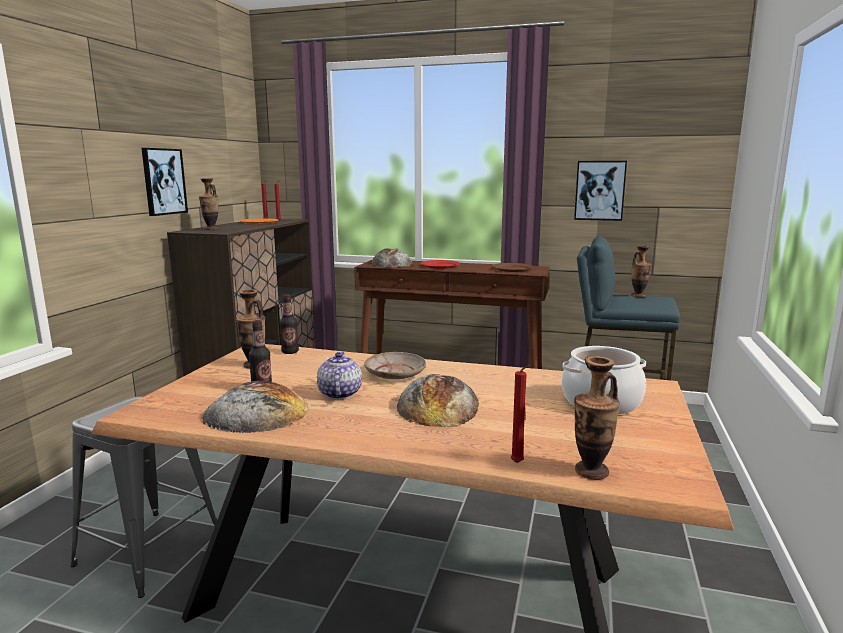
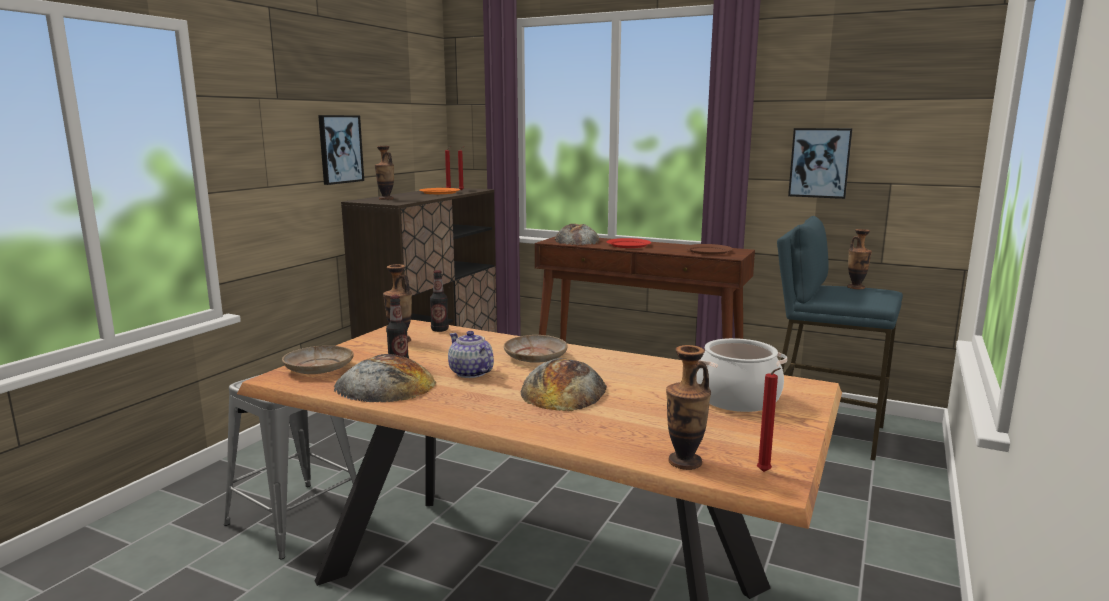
camera: 10 degrees right, 0 degrees up
teapot [317,352,362,399] -> teapot turned 45 degrees counterclockwise [448,331,494,378]
red candle [510,365,529,463] -> red candle moved to [757,368,781,472]
none -> beige plate [282,346,354,374]

